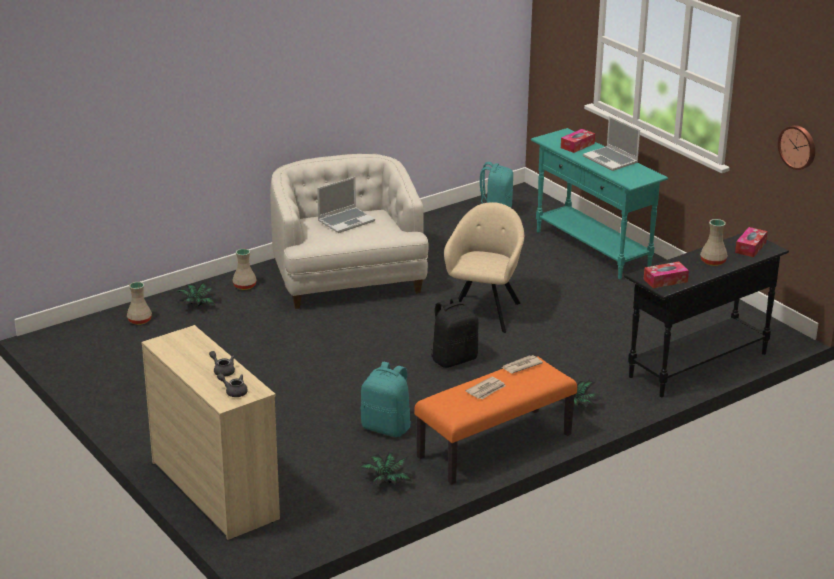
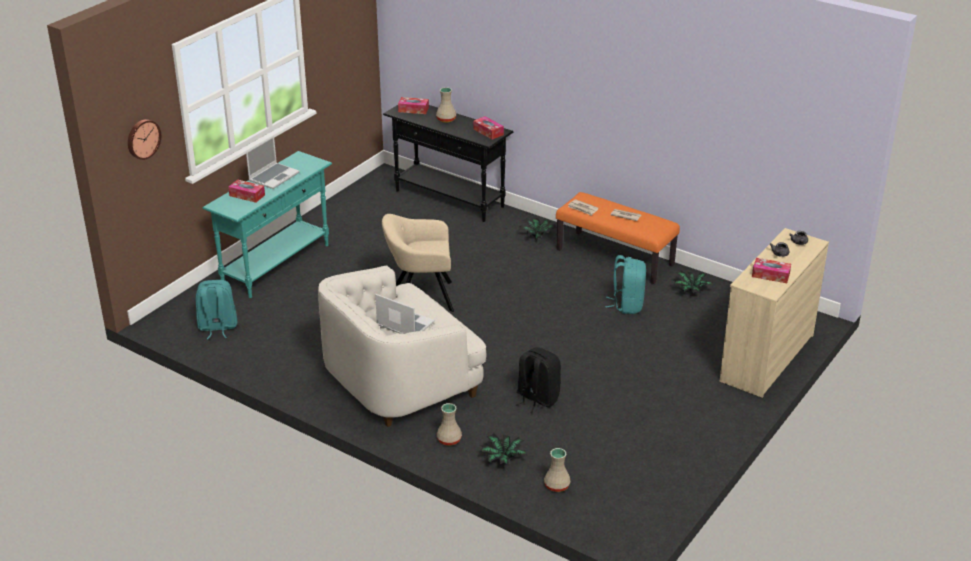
camera: 110 degrees left, 5 degrees up
black backpack [431,297,478,368] -> black backpack moved to [515,347,561,413]
wall clock [778,125,815,170] -> wall clock moved to [128,119,161,160]
none -> tissue box [752,258,791,283]

